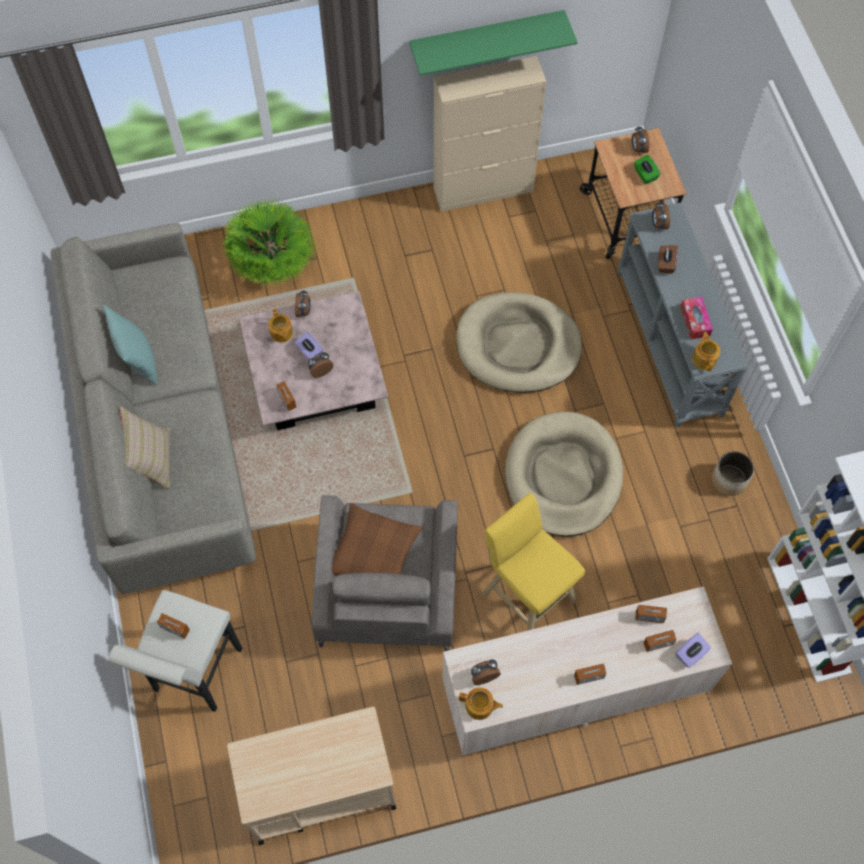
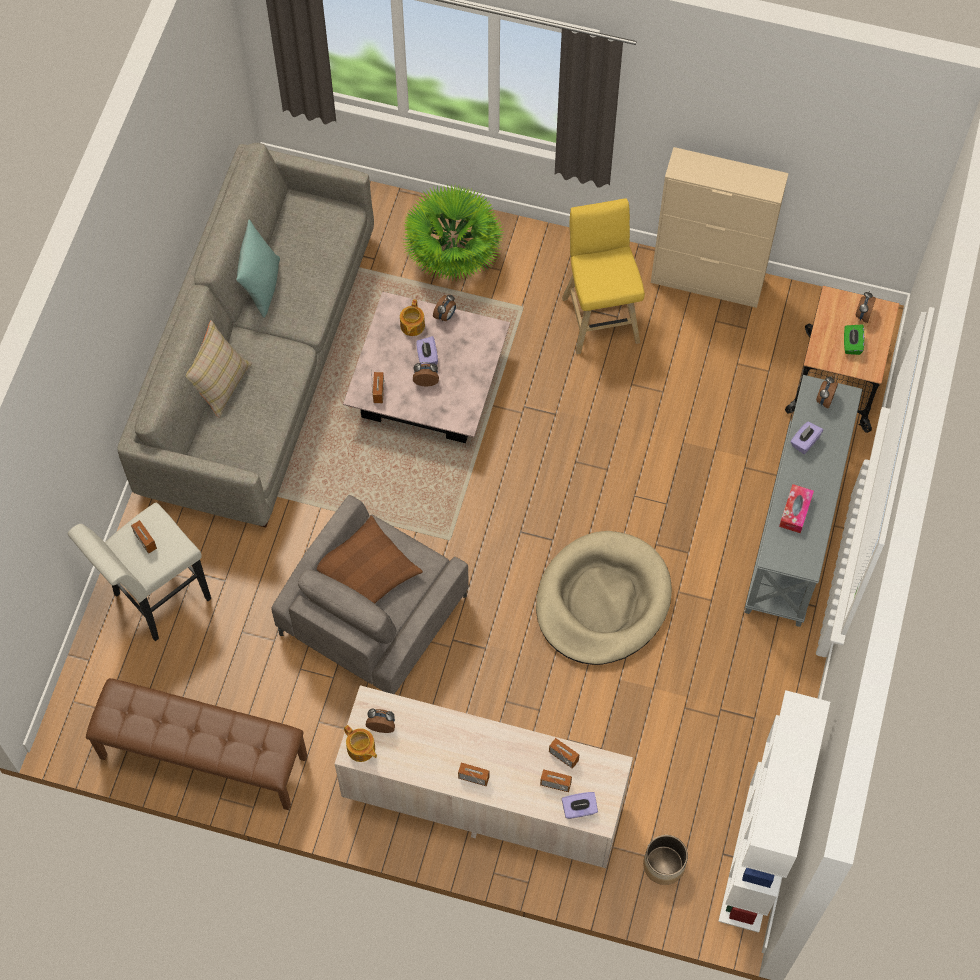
camera: 30 degrees right, 0 degrees up
beige cart [227,707,396,845] -> brown bench [86,678,307,810]
green shelf [409,10,578,76] -> none
beige dog bed [456,292,582,393] -> none
yellow stool [482,493,585,631] -> yellow stool moved to [562,198,645,354]
brown tissue box [658,246,678,274] -> purple tissue box [790,421,823,454]
teapot [692,332,720,371] -> none
planter [712,451,754,496] -> planter moved to [643,835,688,885]

